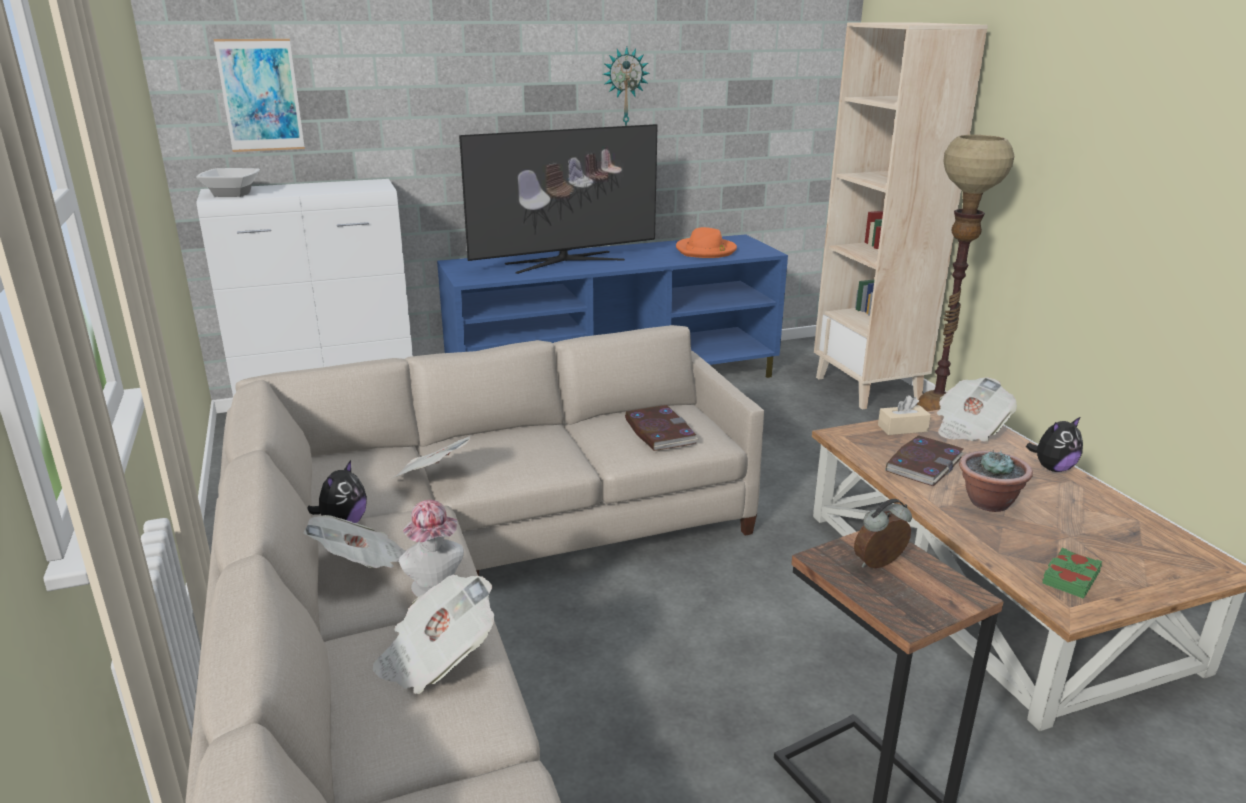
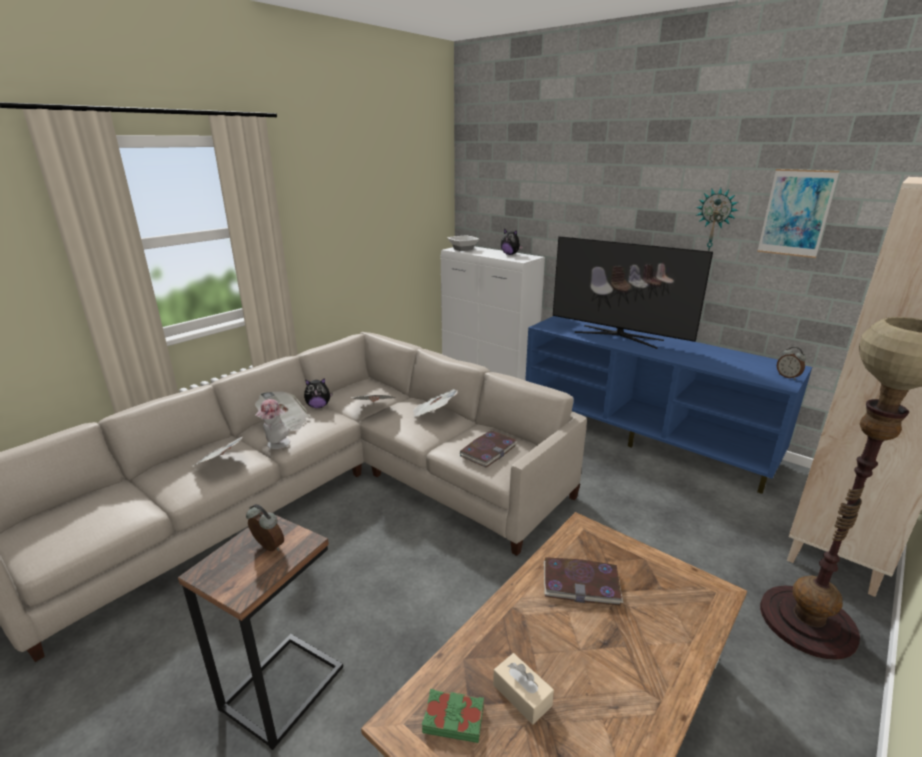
camera: 60 degrees right, 0 degrees up
picture [214,39,305,152] -> picture moved to [757,169,840,258]
orange hat [676,227,737,258] -> none
beige tissue box [878,395,931,435] -> beige tissue box moved to [493,653,554,725]
newspaper [937,377,1017,442] -> newspaper moved to [413,389,458,418]
potted plant [959,450,1033,512] -> none
plush toy [1026,417,1083,472] -> plush toy moved to [501,229,523,255]
none -> alarm clock [777,347,806,380]

